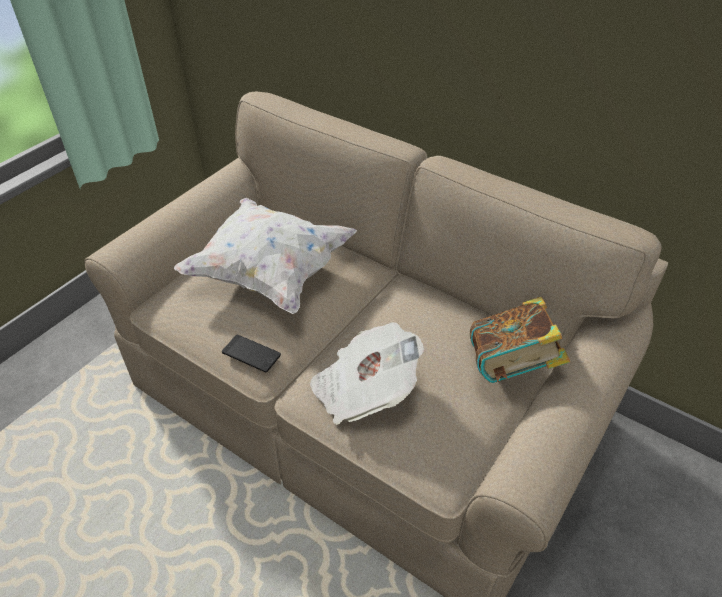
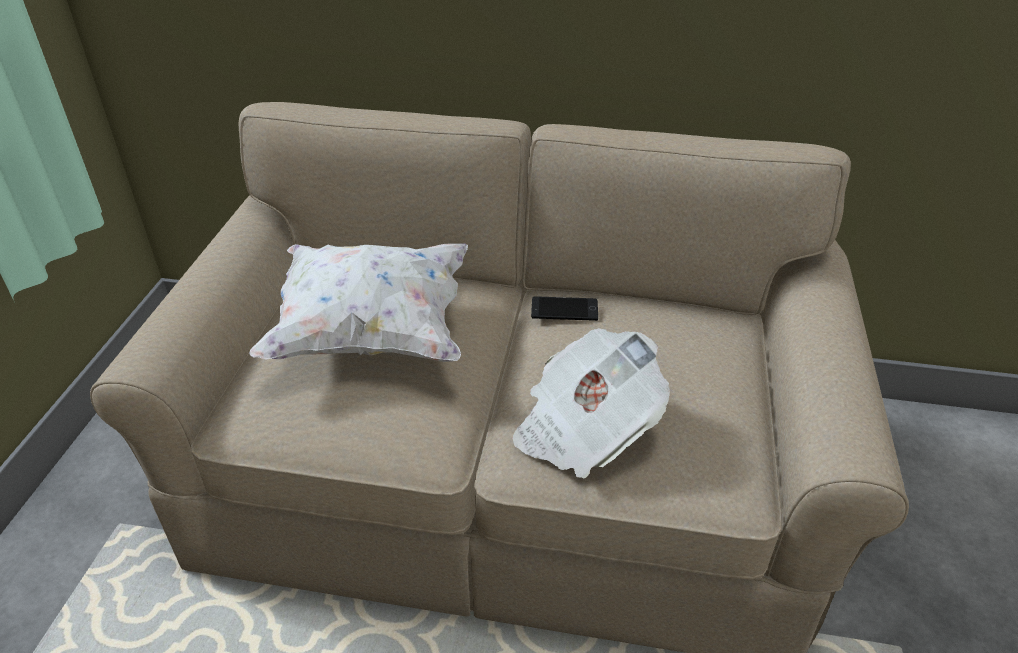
camera: 25 degrees left, 5 degrees down
phone [222,335,281,373] -> phone moved to [531,296,598,321]
book [470,297,570,383] -> none

